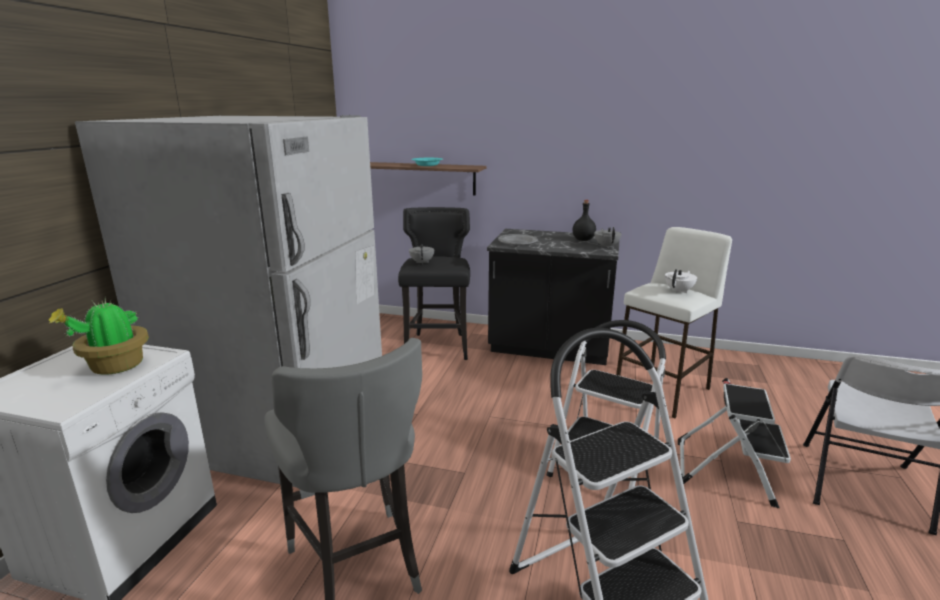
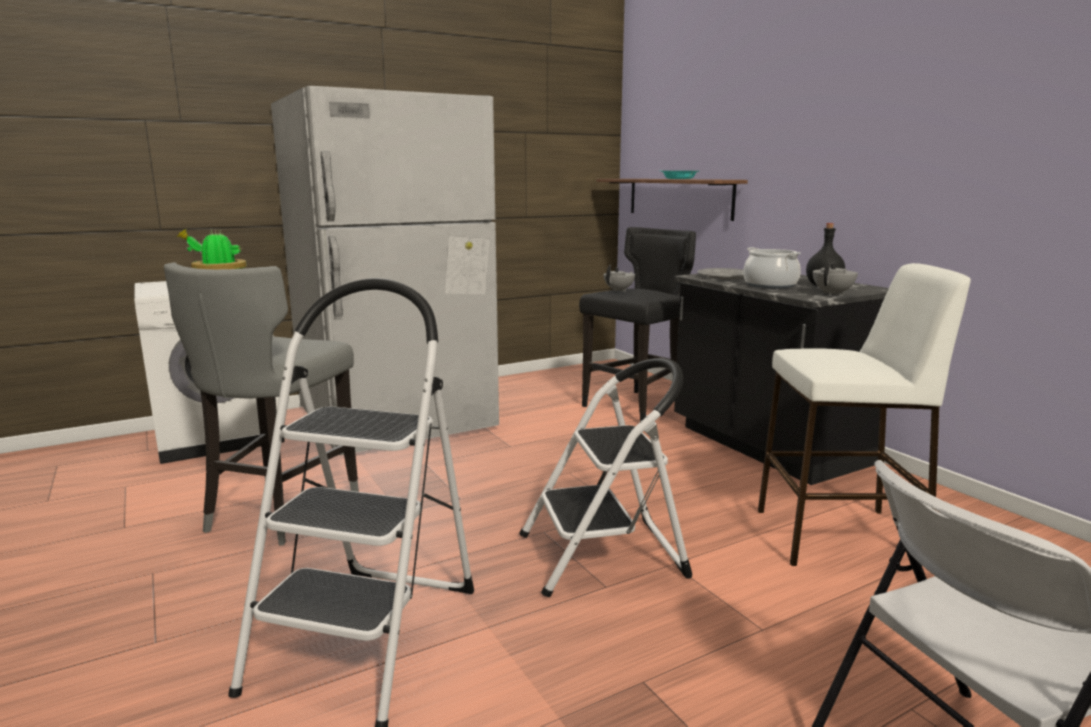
camera: 45 degrees right, 5 degrees down
white teapot [665,269,697,293] -> none
step ladder [678,378,791,508] -> none
none -> cooking pot [743,247,801,289]

